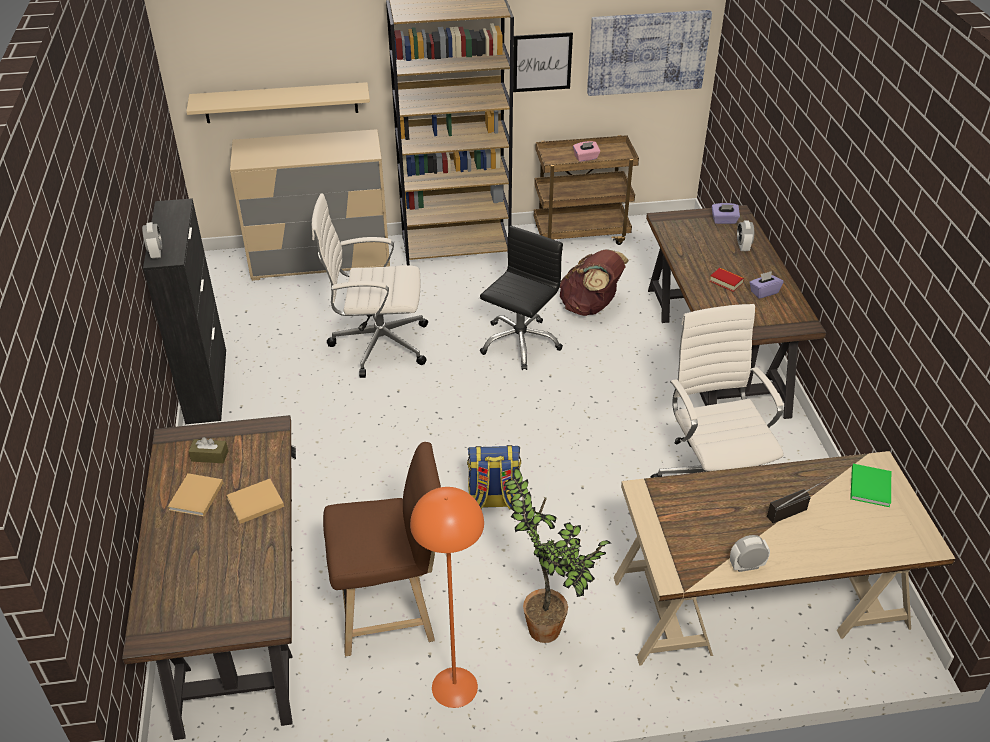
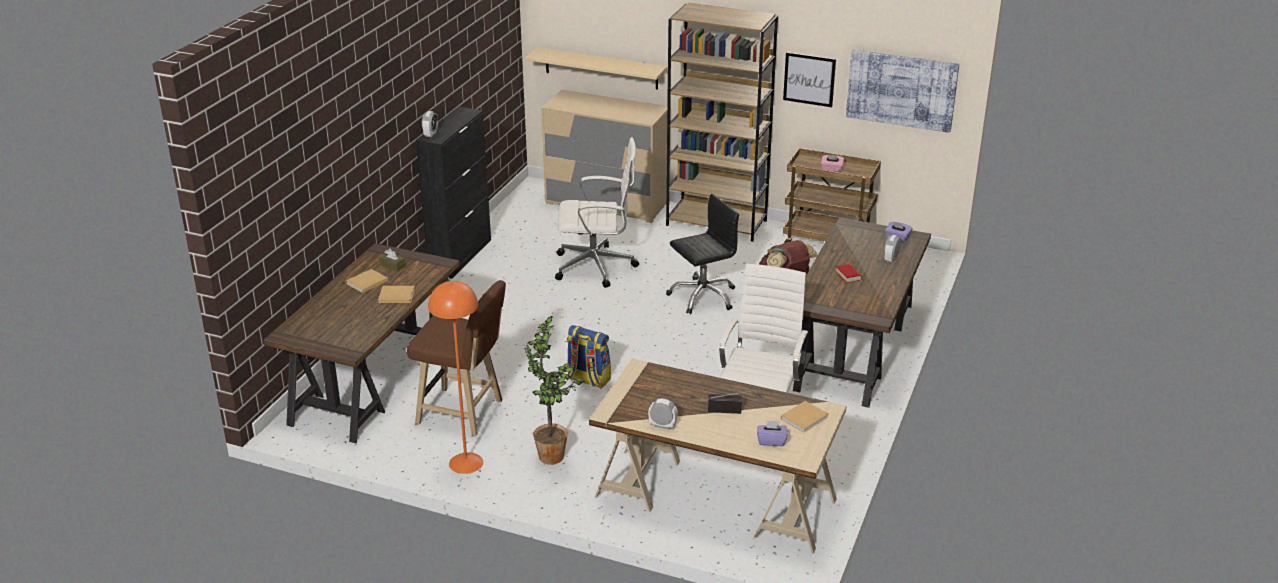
camera: 30 degrees right, 10 degrees down
white office chair [312,194,428,378] -> white office chair turned 150 degrees clockwise [555,137,639,288]
purple tissue box [749,271,784,299] -> purple tissue box moved to [757,420,788,446]
green book [850,464,891,507] -> beige book [781,401,828,433]

